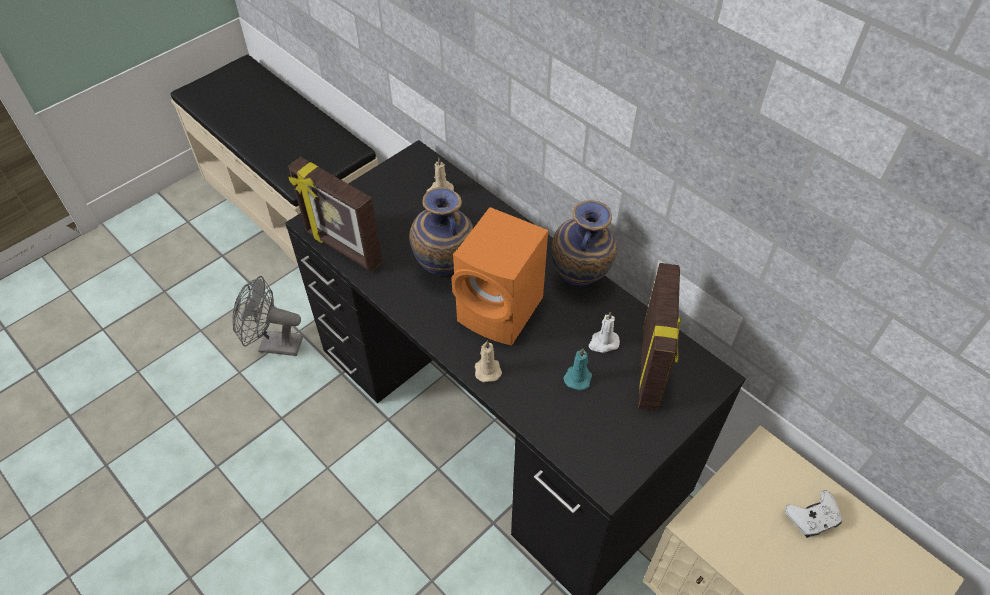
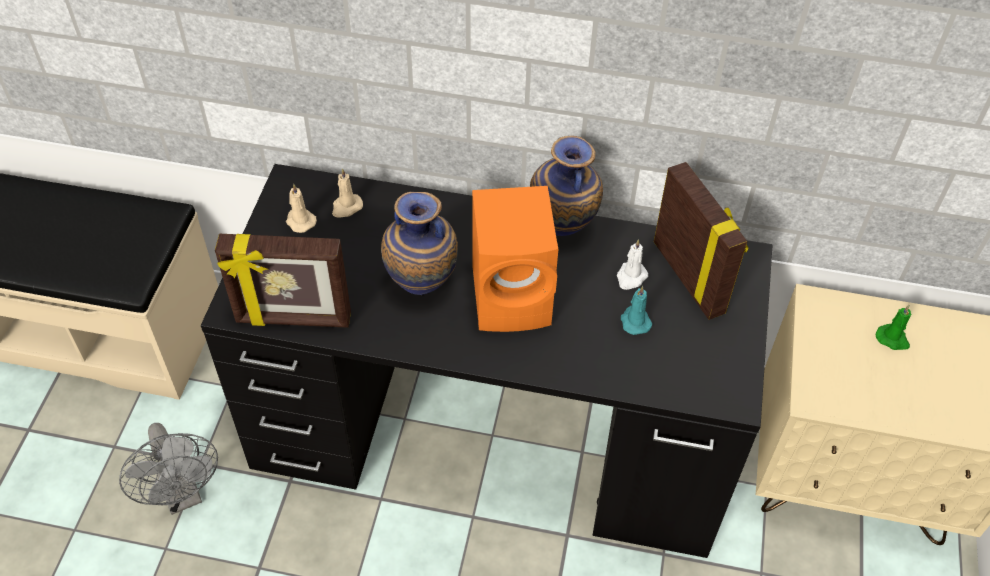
camera: 35 degrees left, 0 degrees up
grey fan [232,276,303,356] -> grey fan turned 90 degrees counterclockwise [119,423,218,515]
beige candle [475,340,502,382] -> beige candle moved to [286,184,317,233]
white game controller [785,490,842,538] -> green candle [876,305,911,350]

